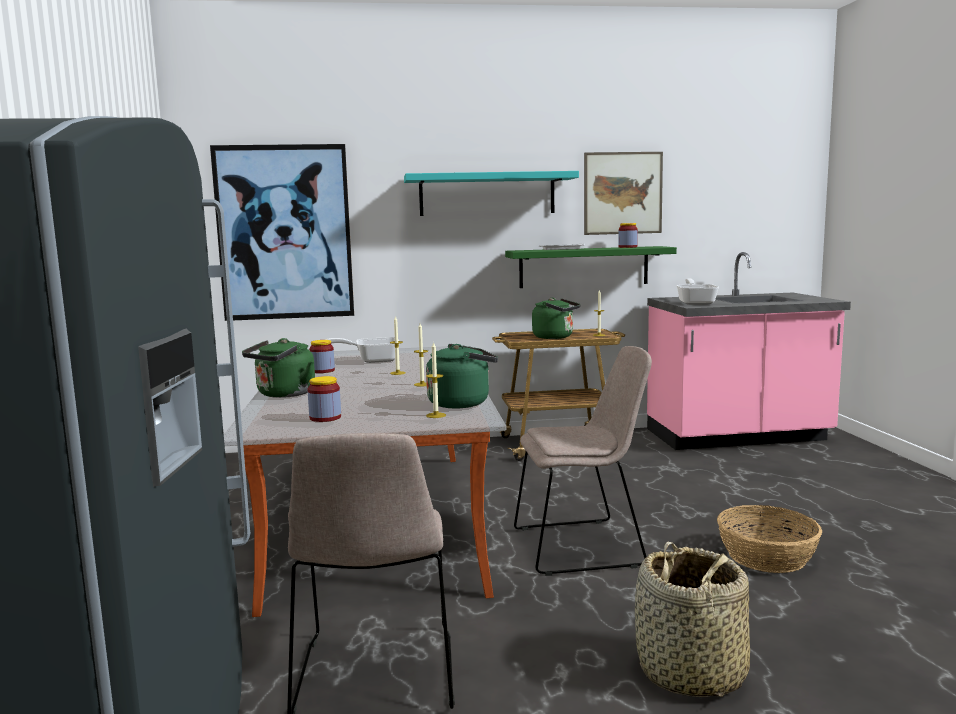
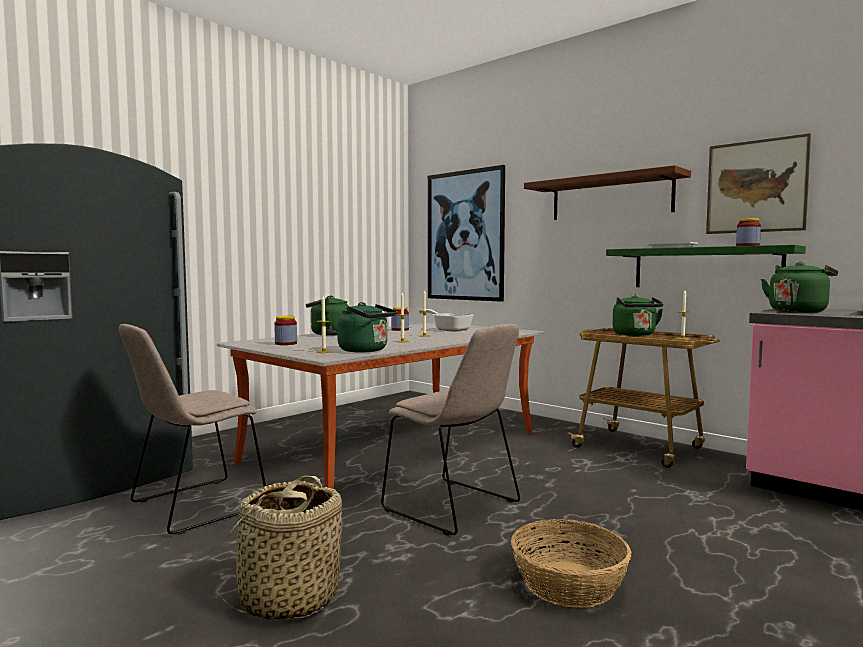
camera: 50 degrees right, 5 degrees down
turquoise shelf [404,171,579,216] -> brown shelf [524,165,691,220]
frying pan [676,279,719,305] -> green kettle [761,262,838,313]

